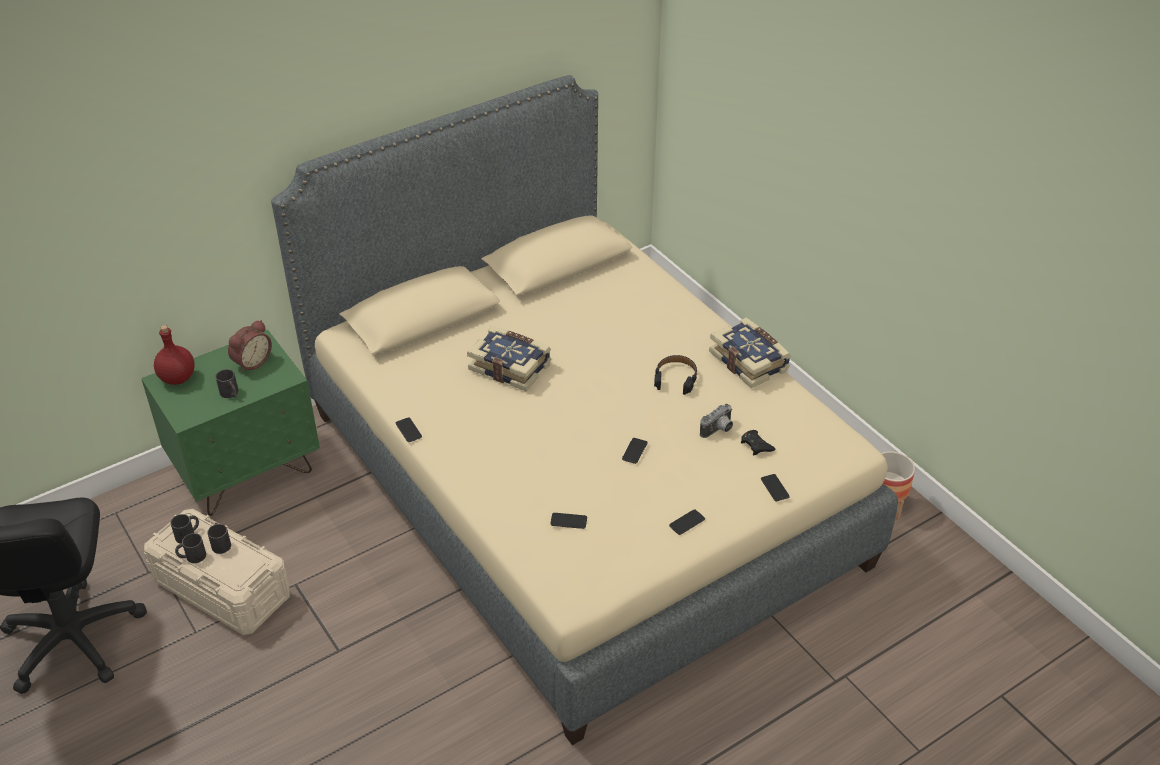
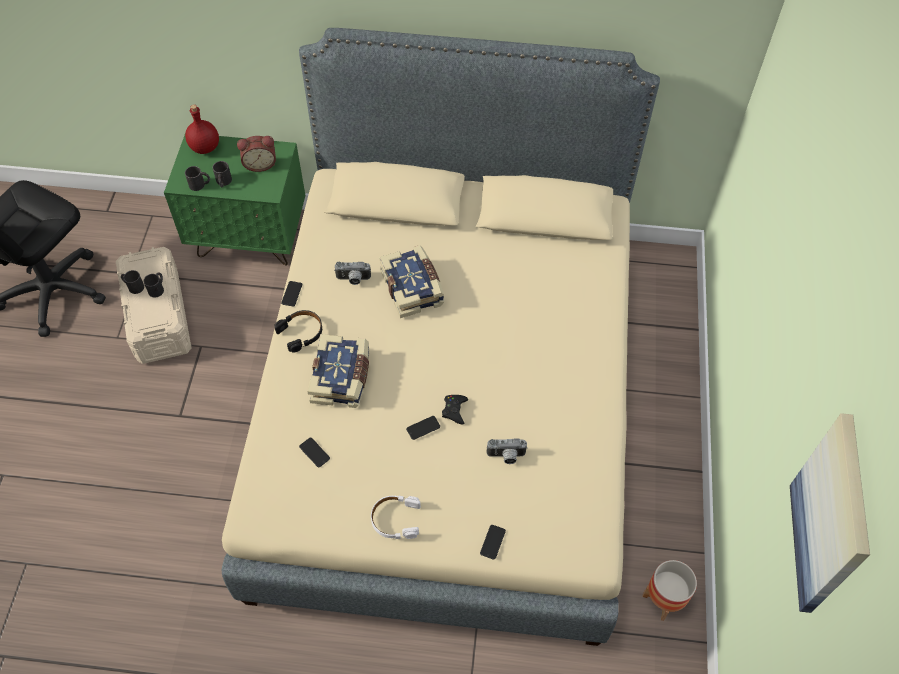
camera: 40 degrees right, 15 degrees up
black mug [171,514,199,544] -> black mug moved to [185,166,210,191]
black headphones [654,355,697,395] -> black headphones moved to [275,310,322,353]
phone [669,509,705,535] -> white headphones [371,495,421,539]
book [709,318,791,388] -> book moved to [307,334,370,408]
black game controller [741,430,776,455] -> black game controller moved to [442,395,468,425]
none -> camera [334,262,371,285]
none -> picture [790,413,870,613]

